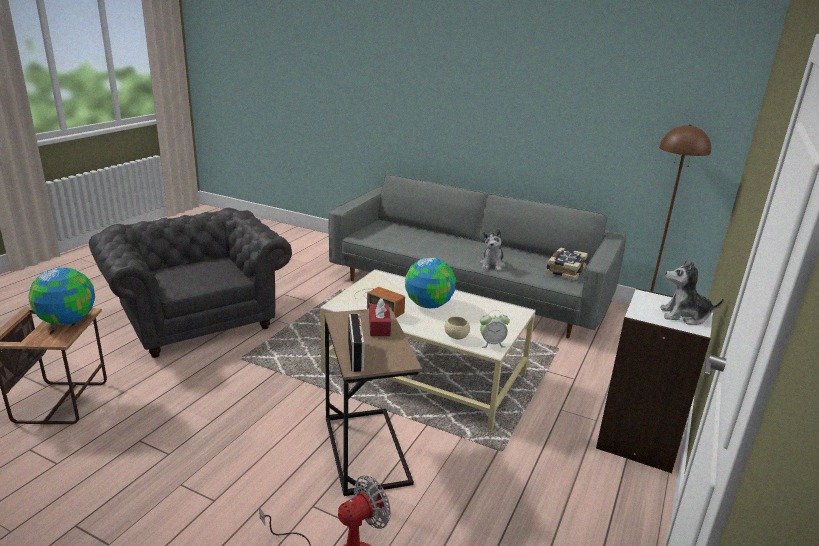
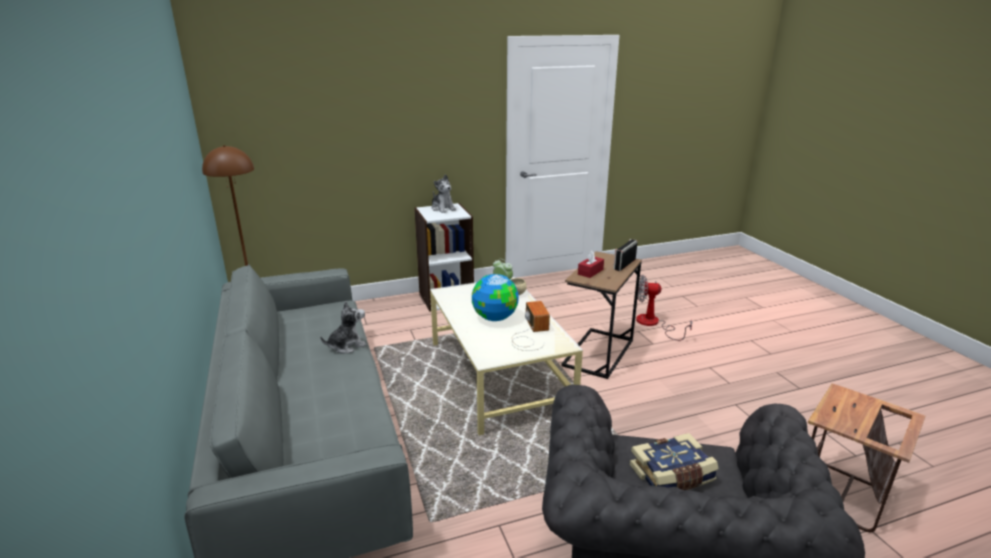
camera: 135 degrees left, 0 degrees up
globe [28,268,95,325] -> none
book [546,248,588,281] -> book moved to [630,433,719,491]

